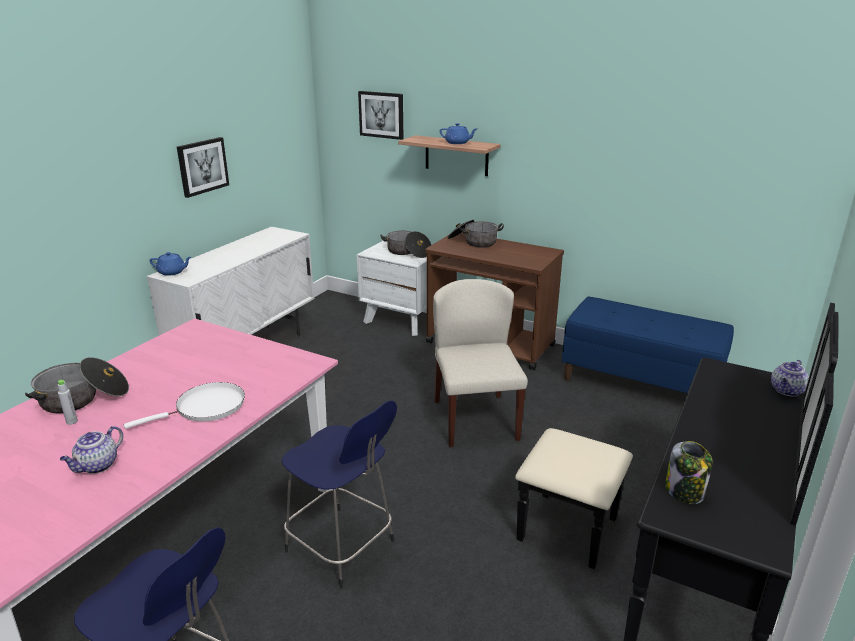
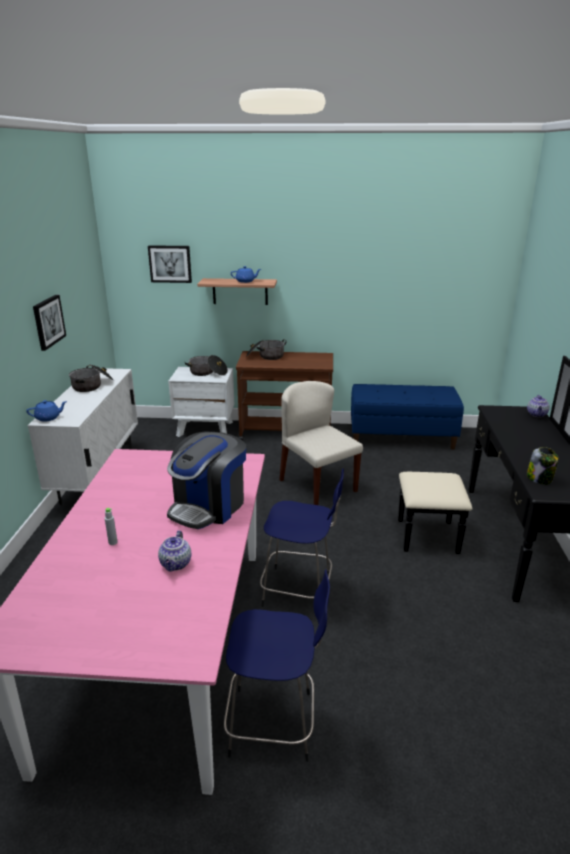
camera: 25 degrees left, 0 degrees up
cooking pot [25,357,129,413] -> cooking pot moved to [69,364,114,392]
white frying pan [124,382,245,429] -> coffee machine [167,432,246,529]

